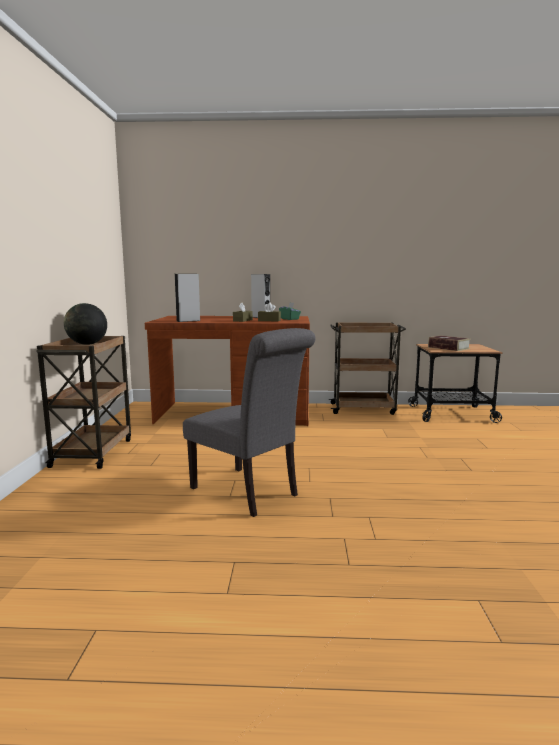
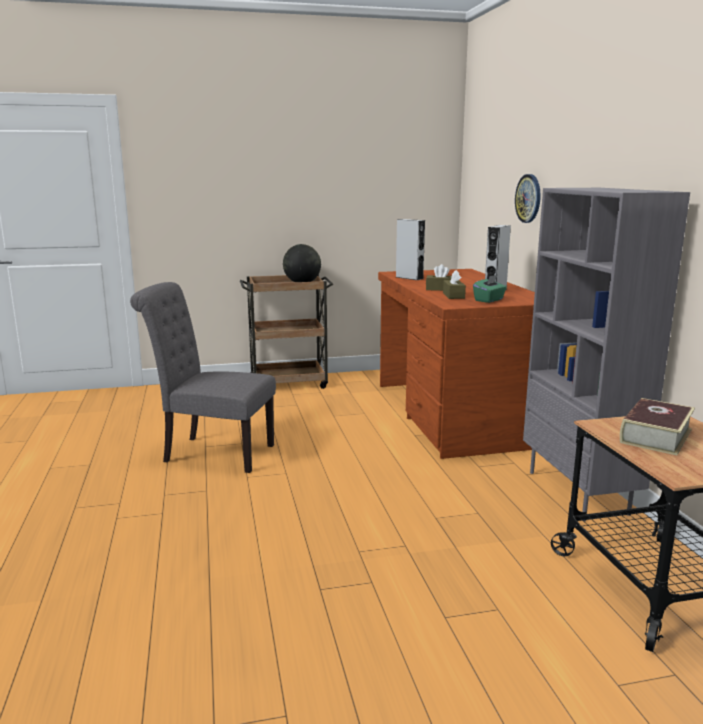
camera: 75 degrees right, 5 degrees up
grey chair [183,328,315,517] -> grey chair turned 75 degrees clockwise [130,282,276,473]
brown cart [329,322,406,415] -> grey bookcase [523,188,690,521]
none -> wall clock [515,174,541,223]

